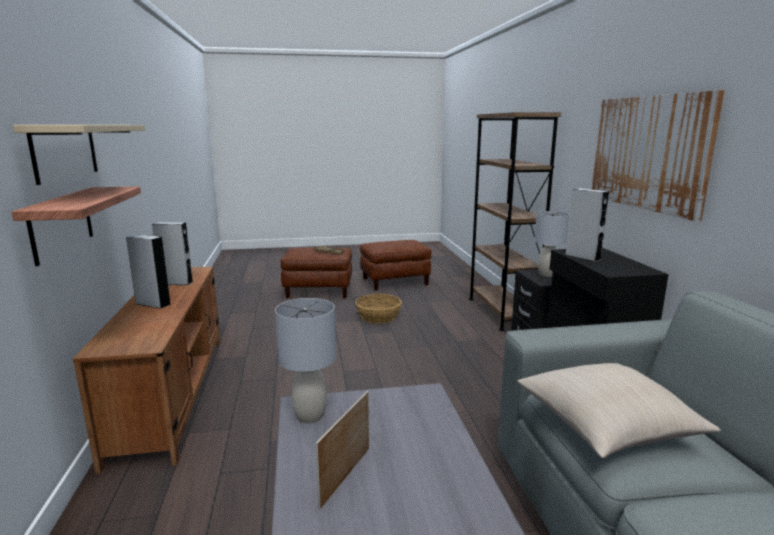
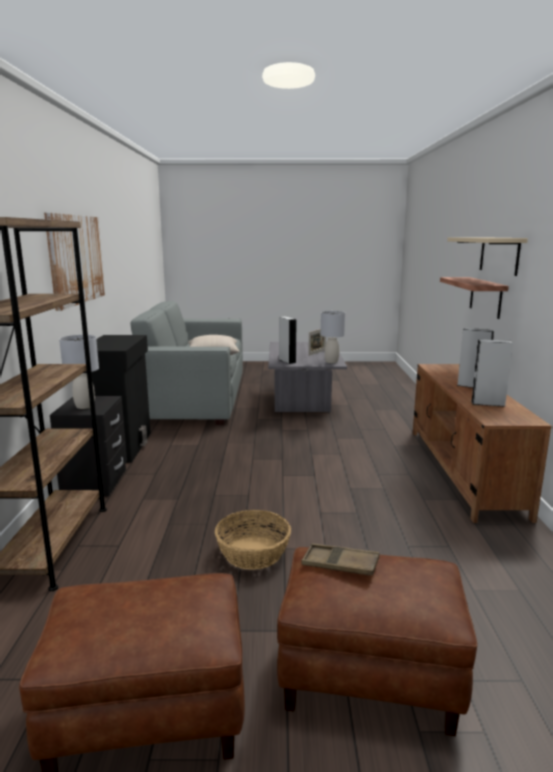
camera: 170 degrees left, 0 degrees up
grey speaker [565,188,609,262] -> grey speaker moved to [279,316,297,364]

